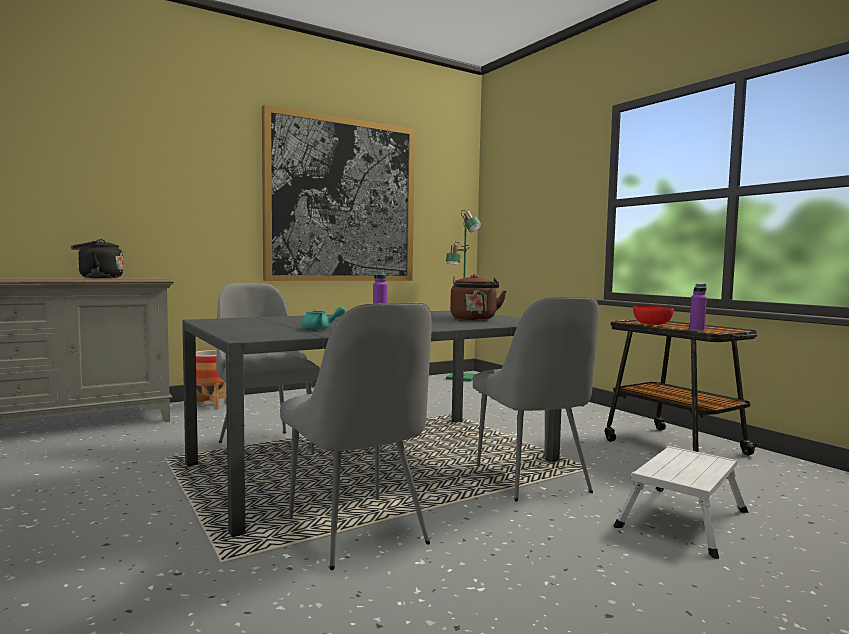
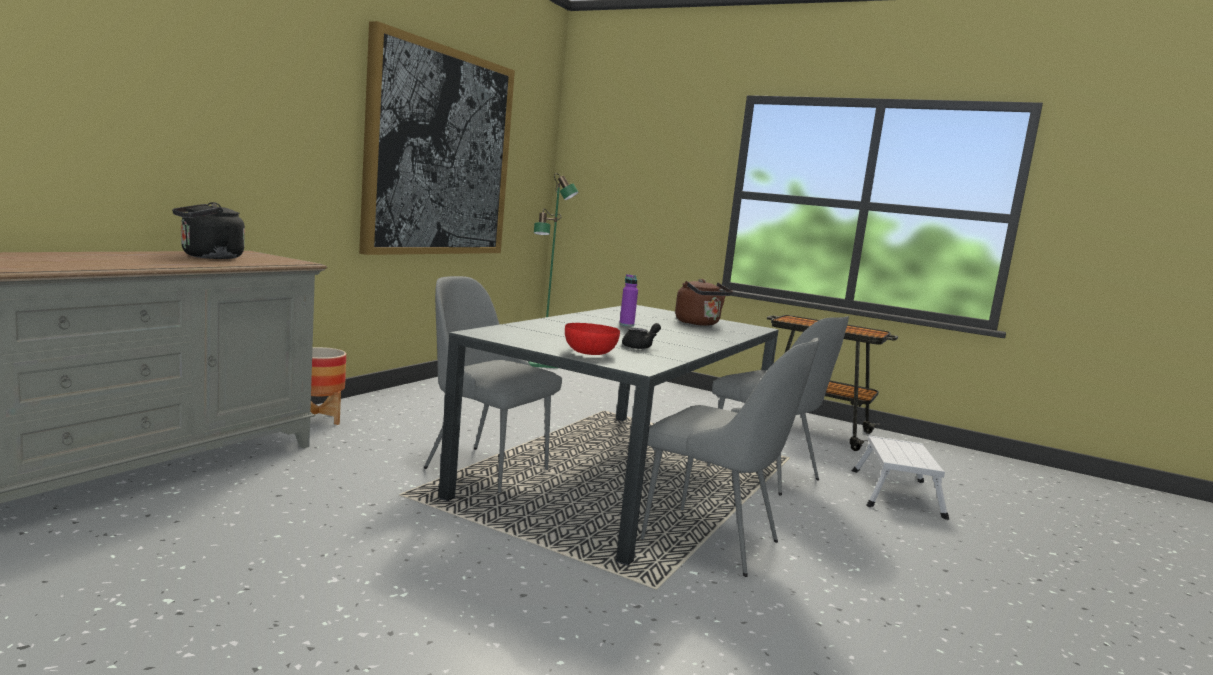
camera: 30 degrees left, 5 degrees up
turquoise teapot [301,306,346,330] -> black teapot [622,323,661,349]
red bowl [633,306,674,325] -> red bowl moved to [565,323,620,355]
purple bottle [689,284,707,331] -> none

